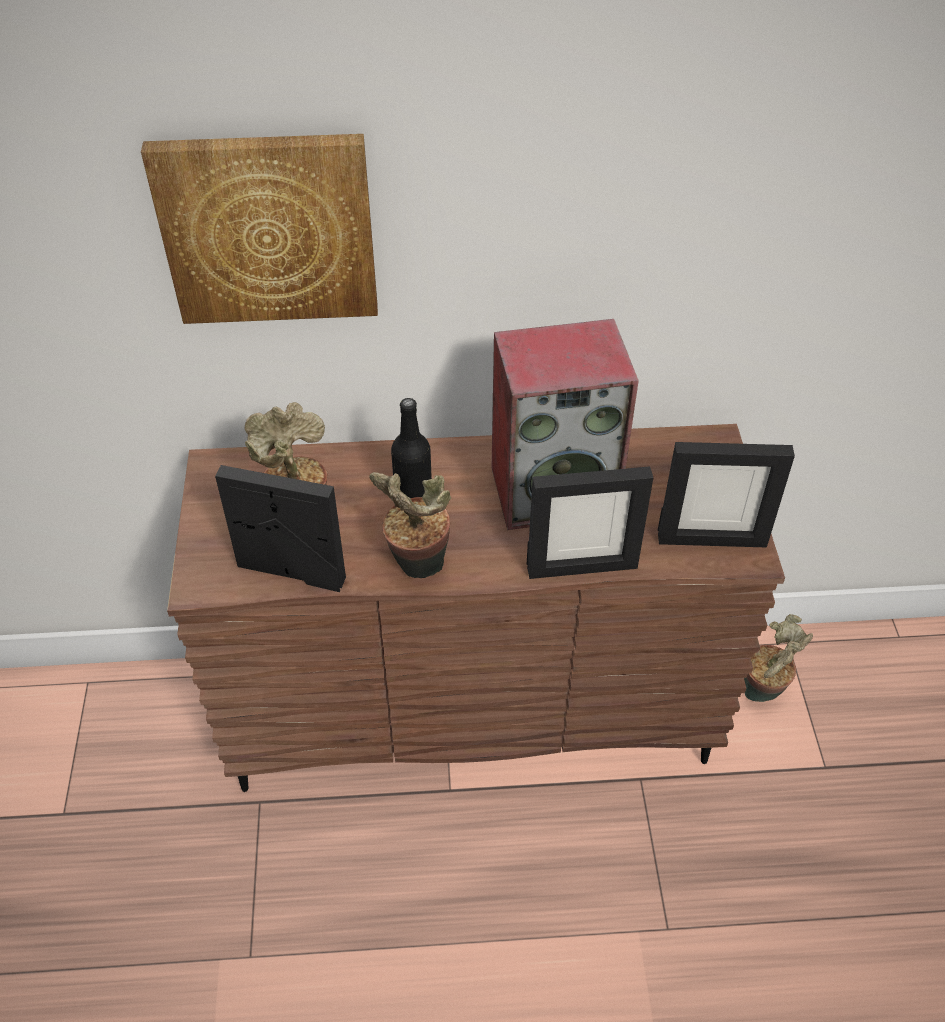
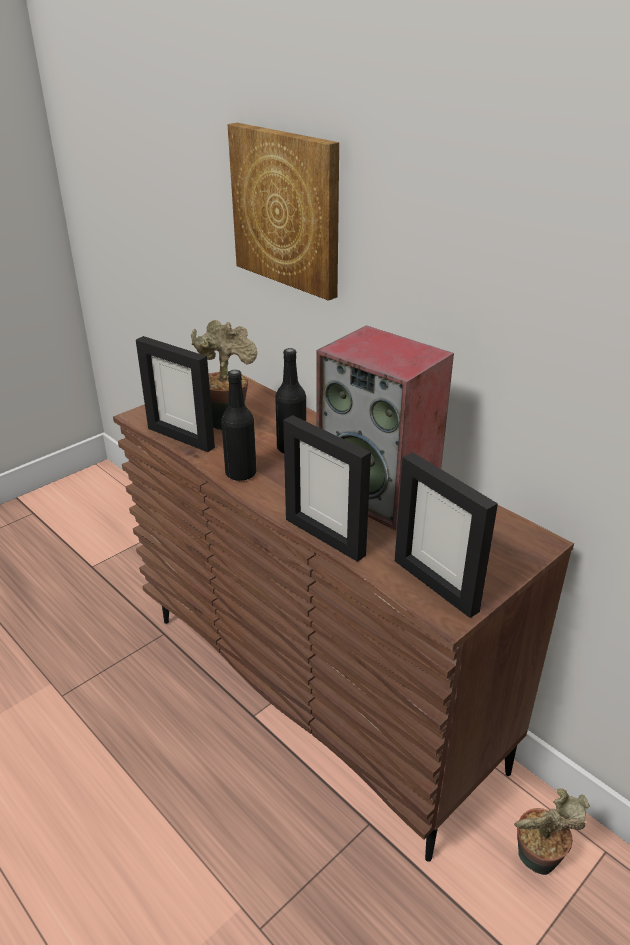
camera: 50 degrees right, 15 degrees down
picture frame [215,465,346,592] -> picture frame turned 150 degrees clockwise [136,336,215,452]
potted plant [369,472,451,578] -> black bottle [221,370,257,481]

